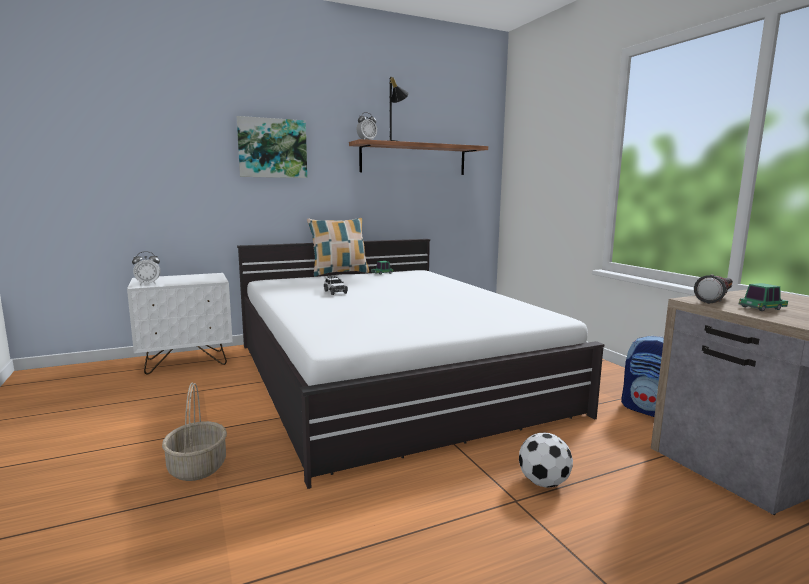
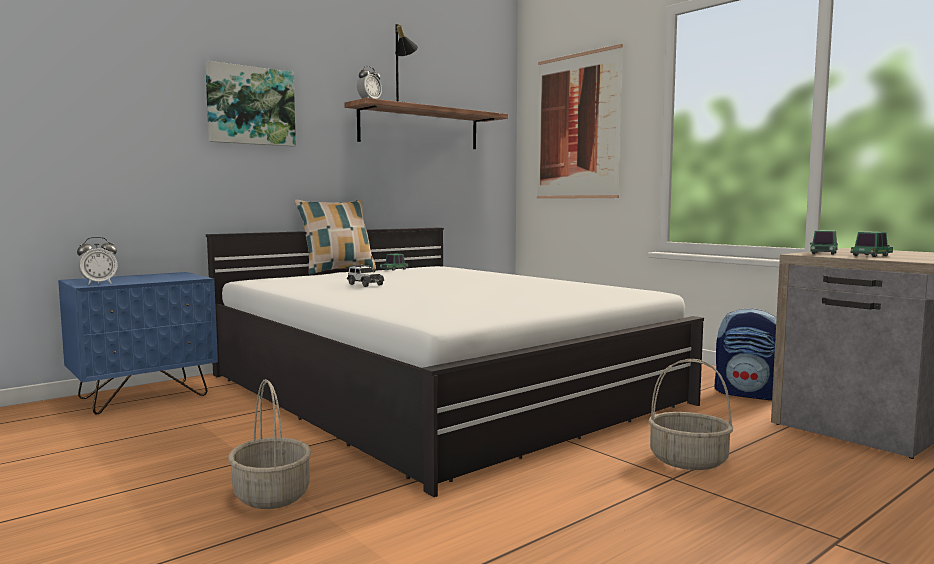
camera: 15 degrees left, 5 degrees down
white nightstand [127,273,233,375] -> blue nightstand [58,272,218,415]
football [519,433,573,488] -> basket [648,359,733,470]
flashlight [694,275,733,304] -> toy car [810,230,838,255]
none -> picture [537,44,623,199]

